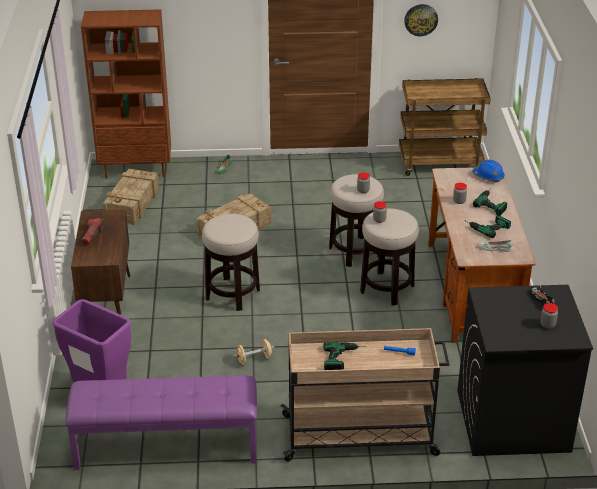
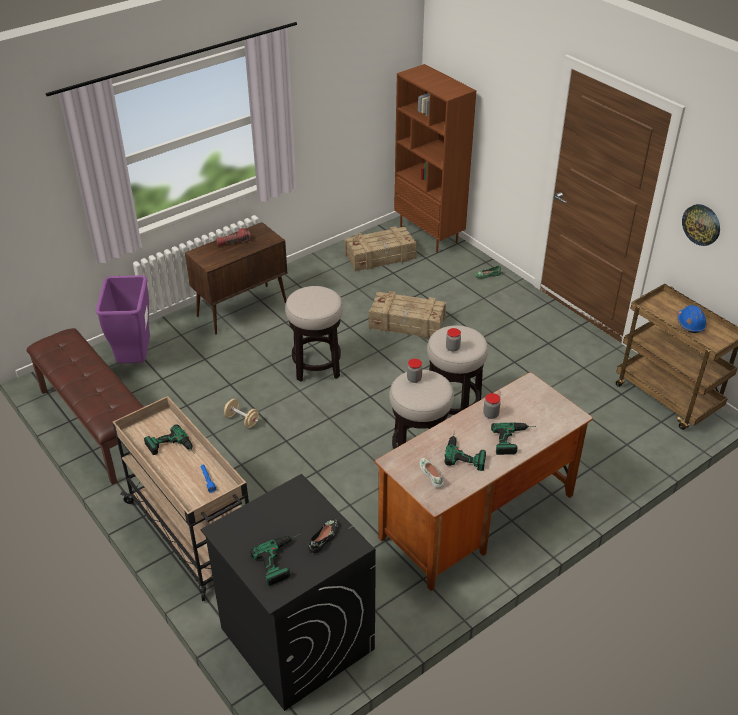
camera: 55 degrees right, 5 degrees up
purple bench [65,375,257,470] -> brown bench [27,328,144,485]
blue hard hat [473,159,505,182] -> blue hard hat moved to [677,305,707,333]
jar [540,303,558,329] -> power drill [250,534,301,586]

